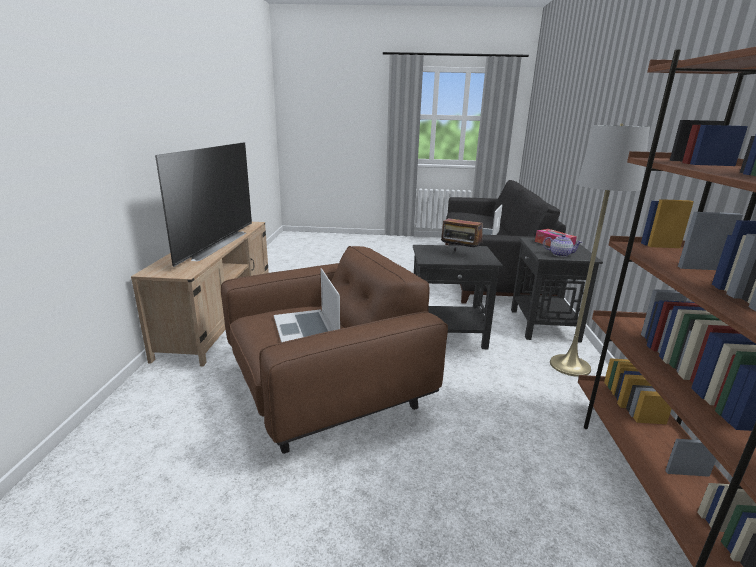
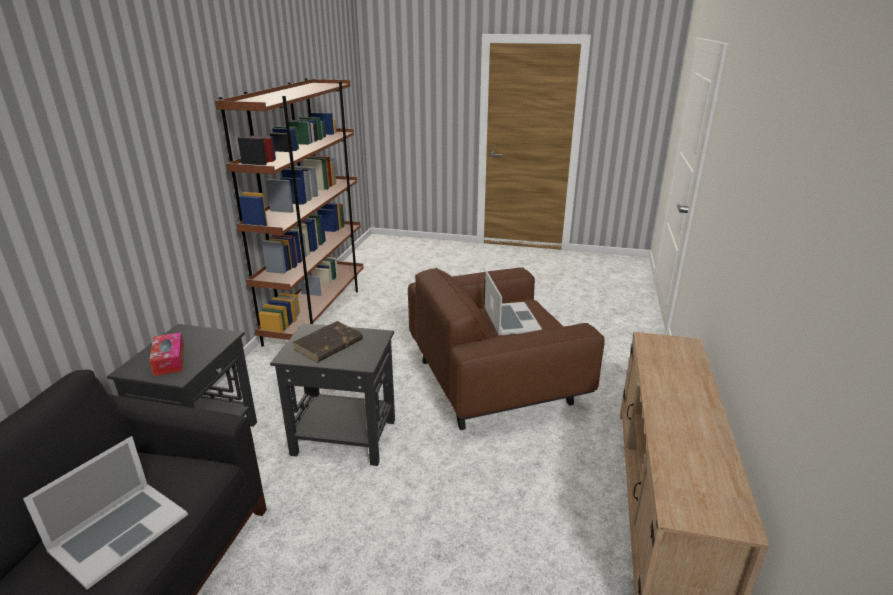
camera: 170 degrees left, 5 degrees up
television [155,142,252,267] -> none
radio [441,211,483,251] -> brown book [293,321,363,363]
teapot [543,234,582,257] -> none
grey floor lamp [550,124,650,377] -> none

